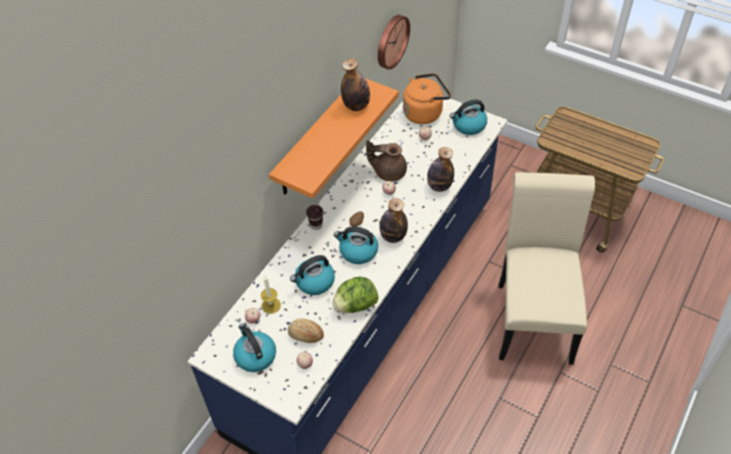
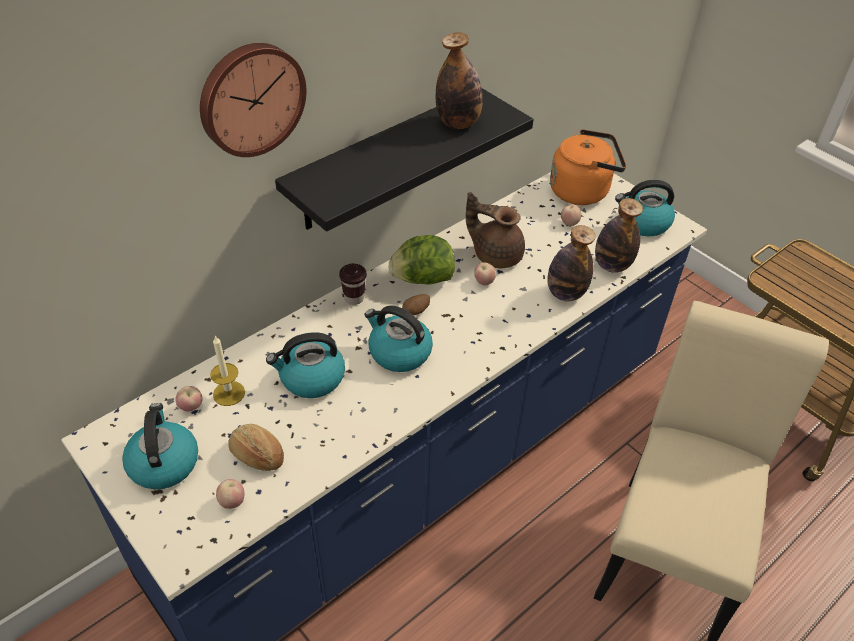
camera: 15 degrees right, 5 degrees down
orange shelf [269,78,399,199] -> black shelf [275,88,534,232]
lettuce [332,277,378,313] -> lettuce moved to [388,235,455,285]
wall clock [378,15,410,70] -> wall clock moved to [200,43,307,157]
bottle [380,198,408,243] -> bottle moved to [595,198,643,273]

